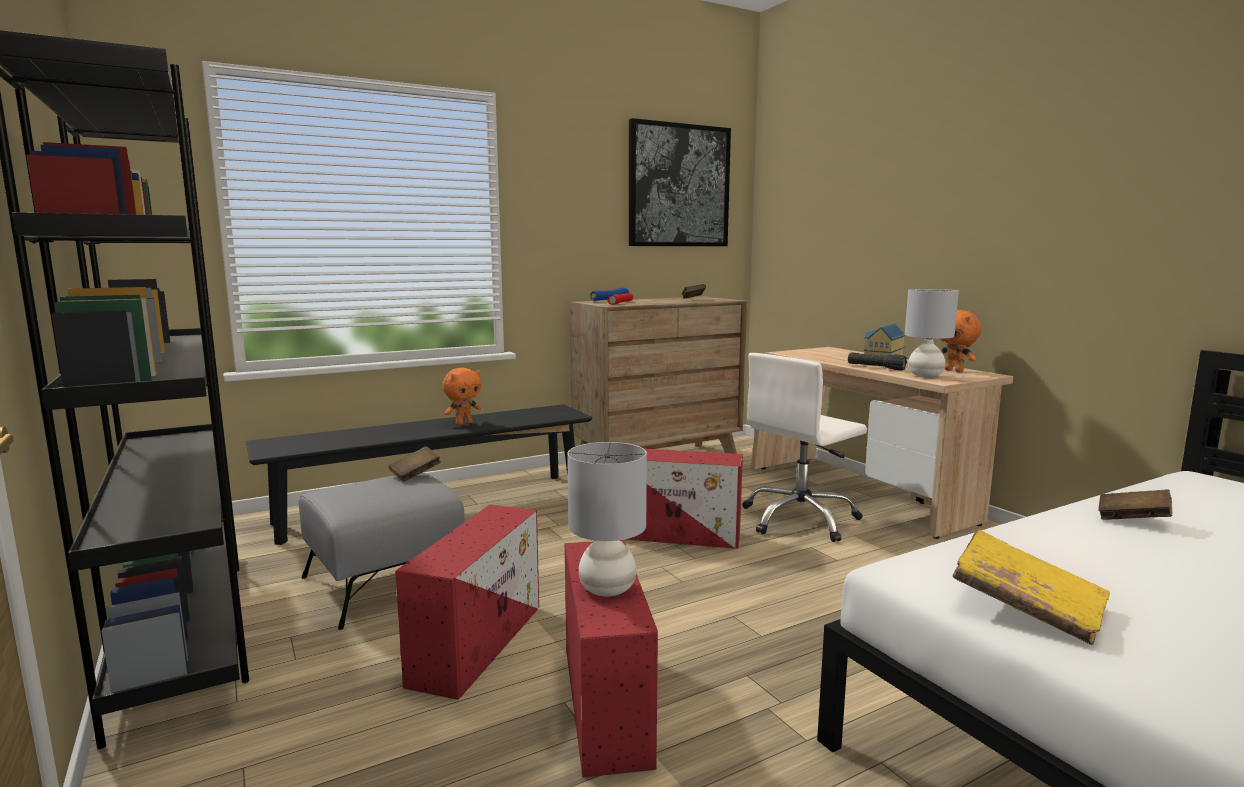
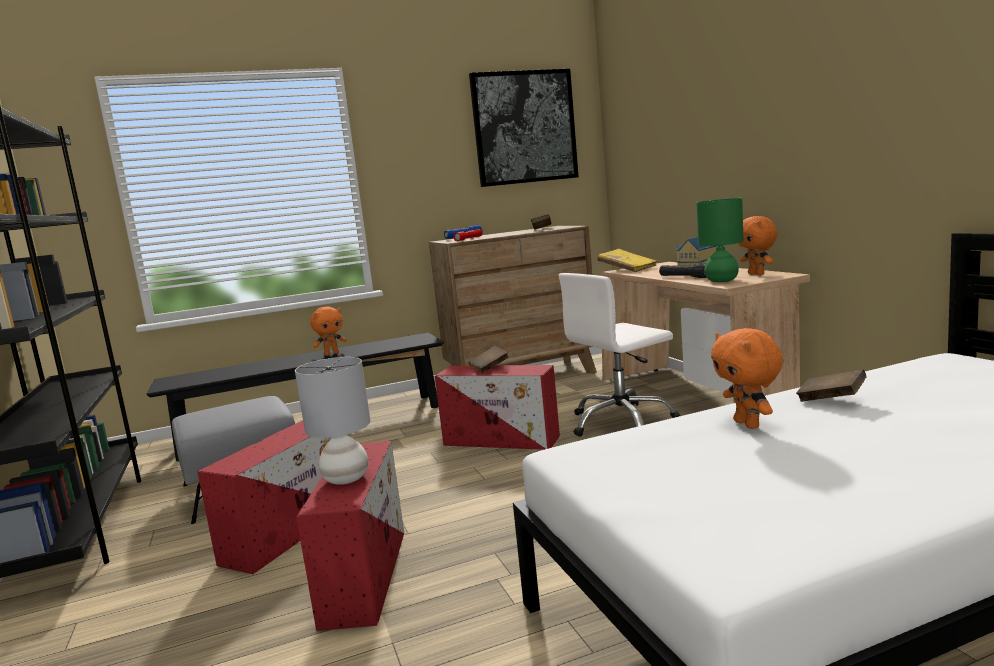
camera: 10 degrees right, 0 degrees up
brown book [389,446,441,482] -> brown book moved to [469,346,509,373]
grey table lamp [905,289,959,377] -> green table lamp [696,198,744,282]
yellow book [952,530,1110,645] -> yellow book moved to [597,249,657,272]
none -> orange plush toy [711,328,783,429]

